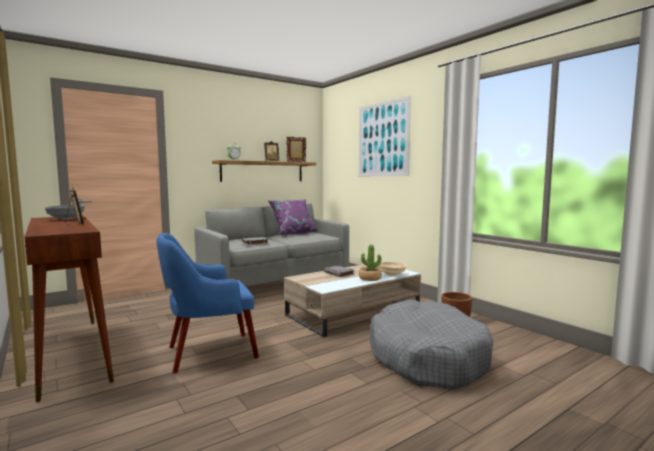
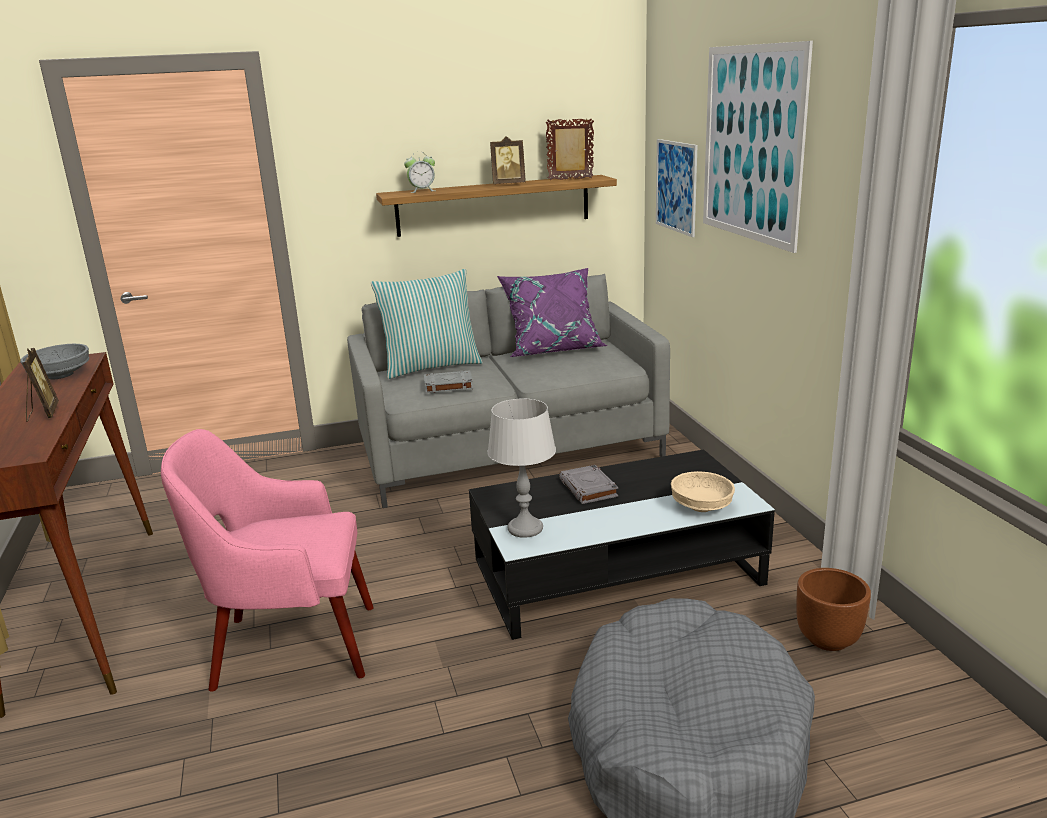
camera: 20 degrees right, 15 degrees up
blue armchair [157,233,259,373] -> pink armchair [161,429,374,692]
beige coffee table [284,262,421,337] -> black coffee table [469,449,775,640]
potted plant [359,244,382,281] -> none
none -> pillow [371,269,483,379]
none -> grey table lamp [487,399,556,538]
none -> picture [656,139,698,237]

